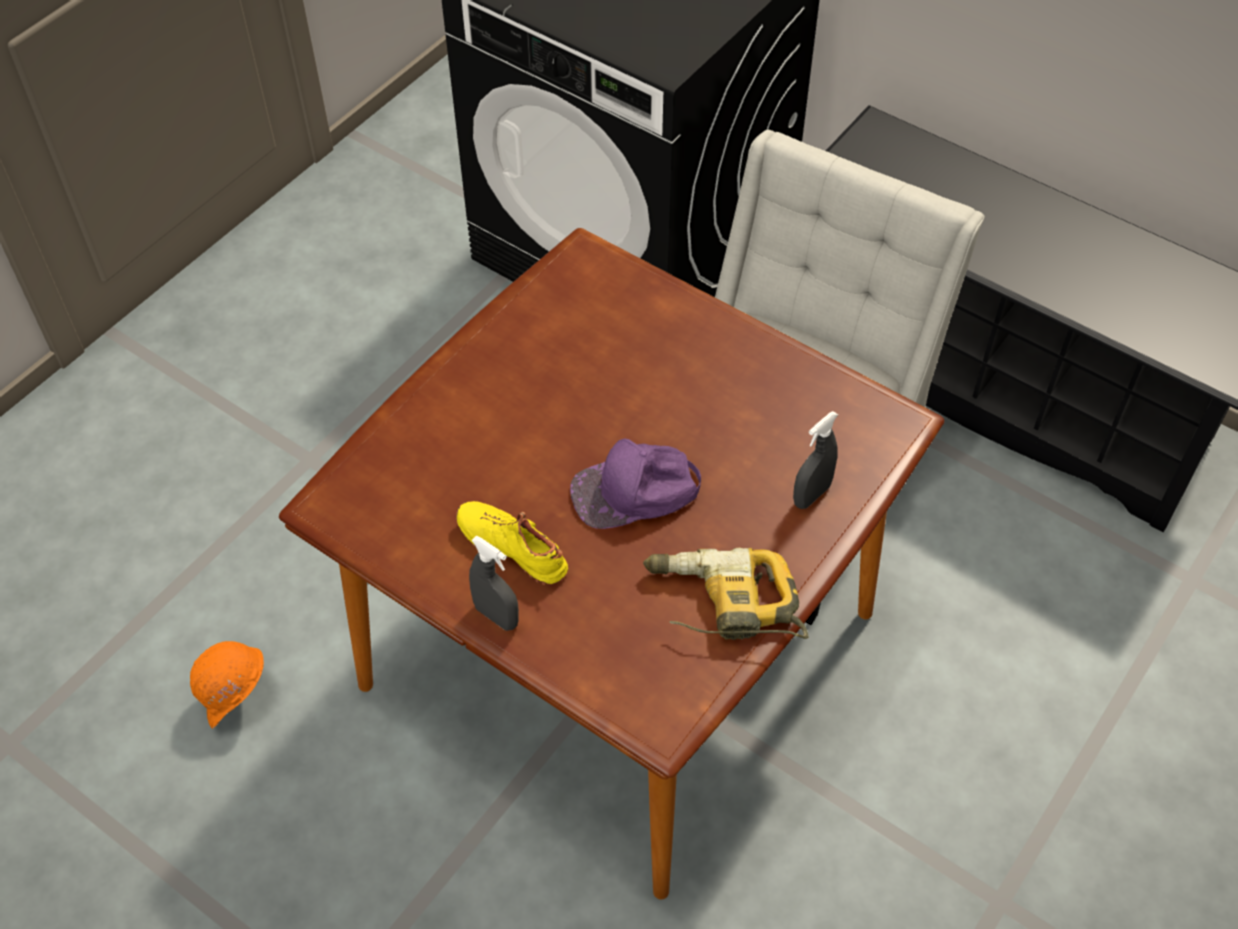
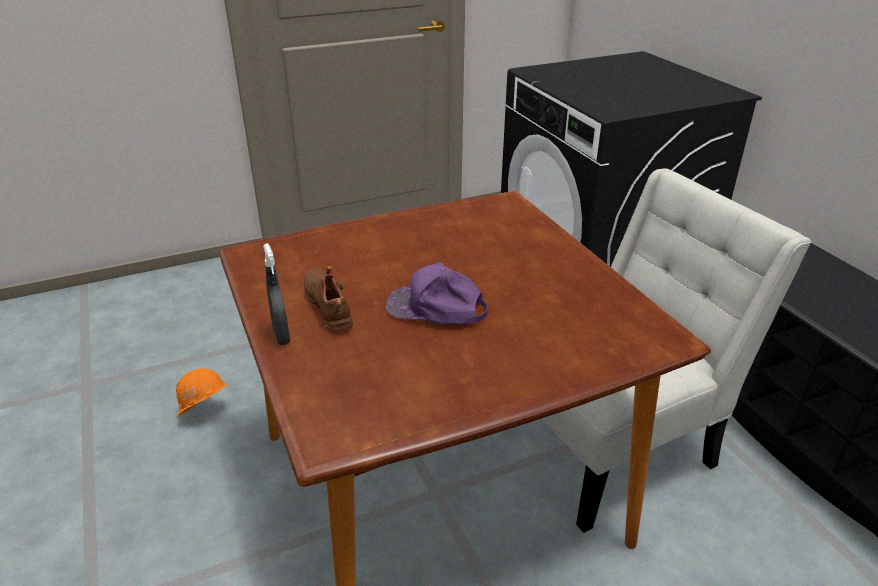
camera: 30 degrees right, 20 degrees down
yellow shoe [456,501,568,585] -> brown shoe [304,266,353,333]
power drill [643,548,809,640] -> none
grey spray bottle [793,411,838,509] -> none

